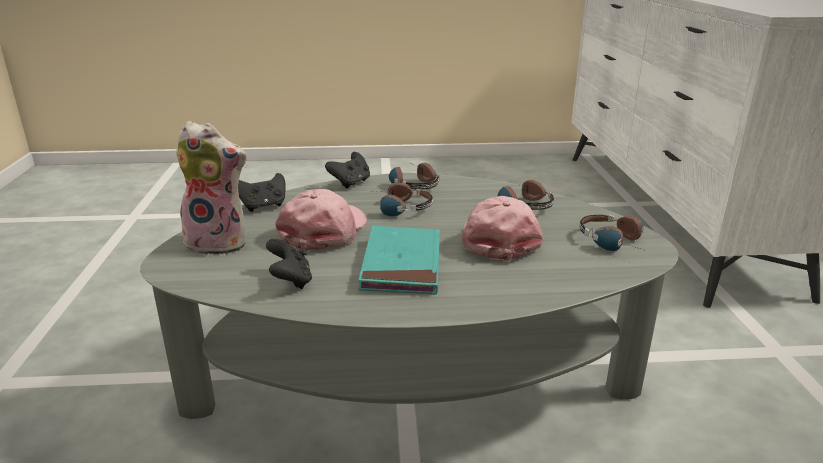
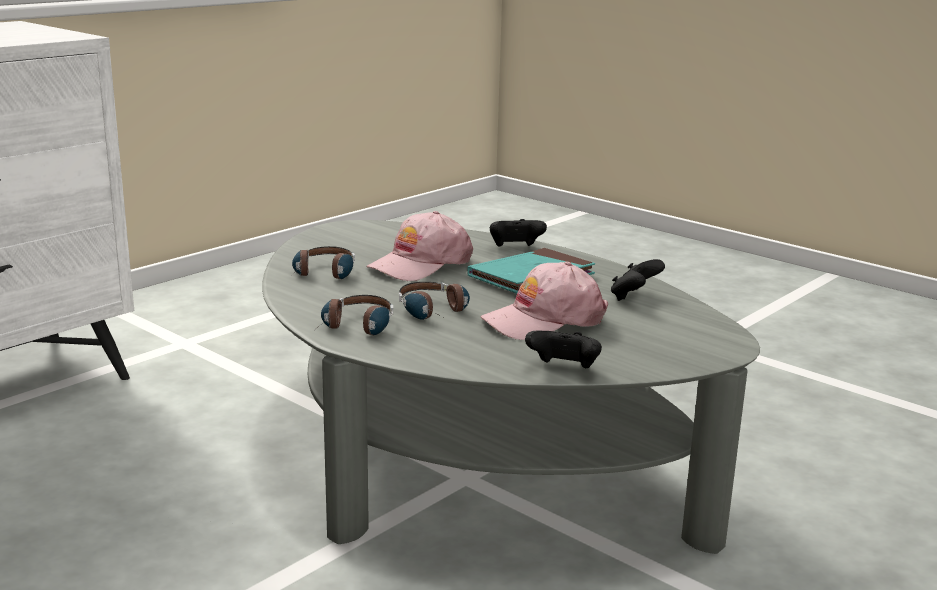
camera: 135 degrees left, 5 degrees down
plush toy [176,121,246,255] -> none
black game controller [325,152,370,189] -> black game controller moved to [490,219,547,247]
headphones [579,215,644,251] -> none

